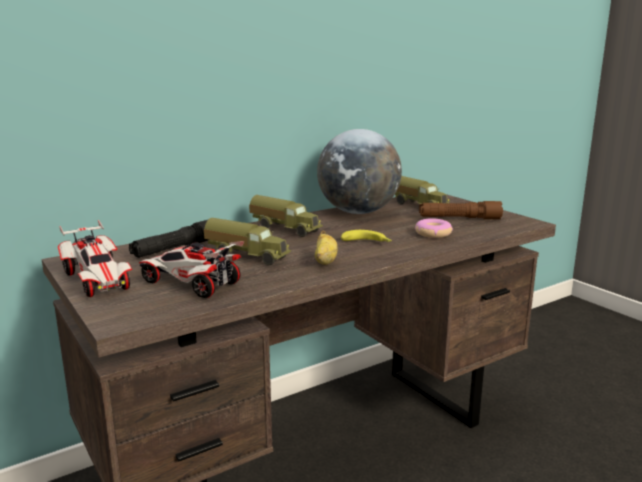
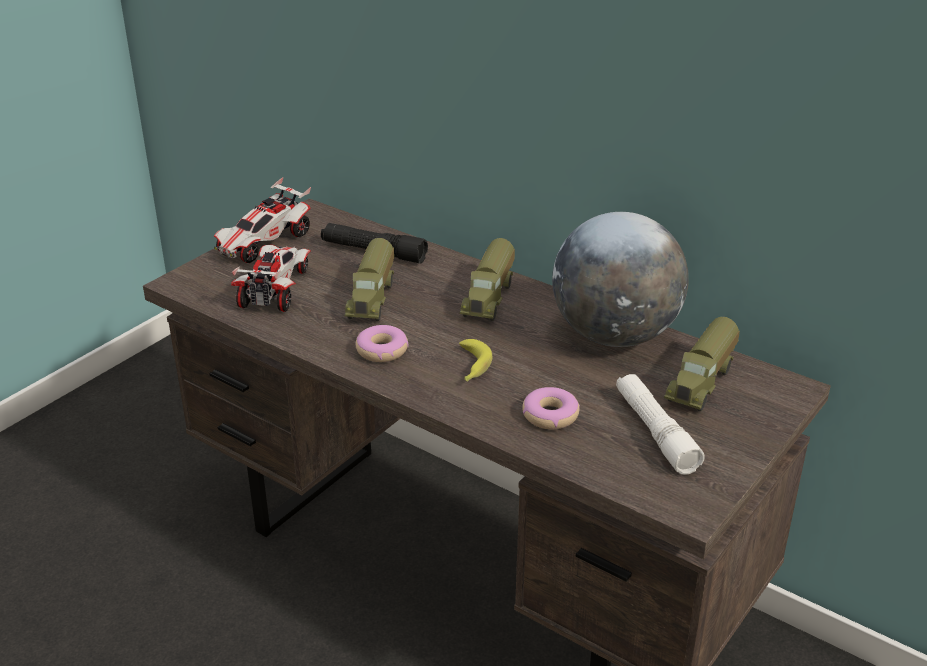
camera: 70 degrees right, 15 degrees up
banana [315,231,338,265] -> donut [356,325,409,362]
brown flashlight [419,201,503,219] -> white flashlight [616,374,705,475]

